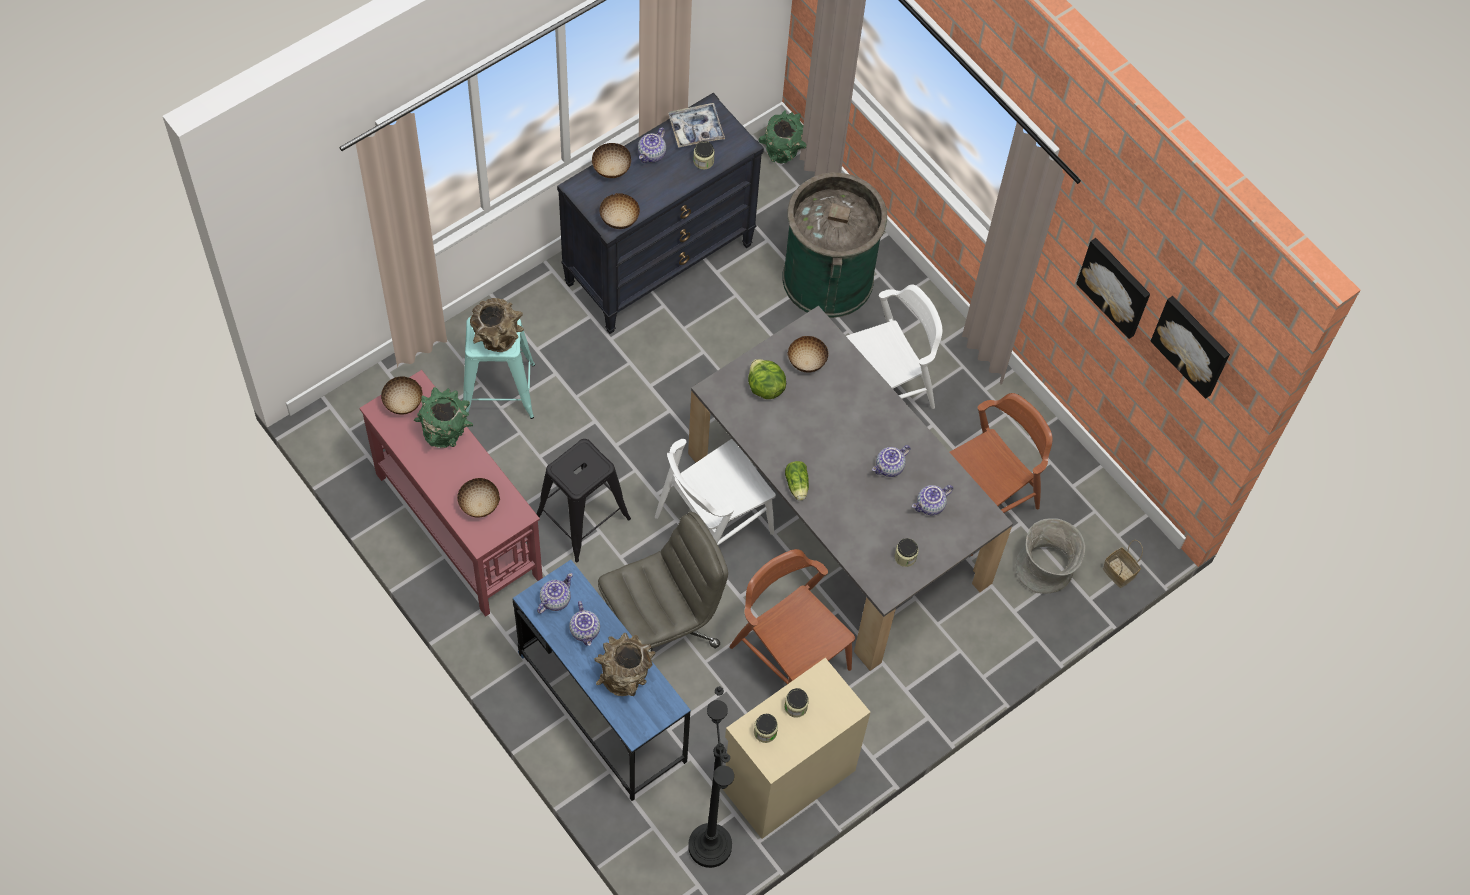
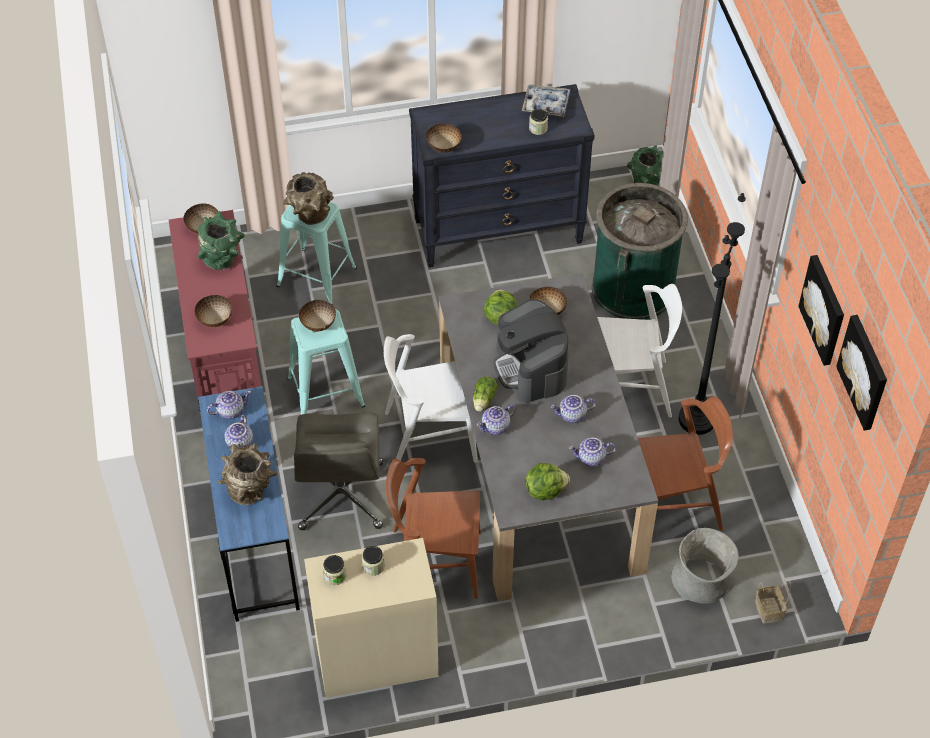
camera: 30 degrees right, 10 degrees down
black stool [537,439,631,562] -> turquoise stool [287,309,365,415]
bowl [592,143,631,178] -> bowl moved to [299,300,336,331]
grey office chair [598,512,728,652] -> grey office chair turned 90 degrees clockwise [294,413,383,530]
teapot [638,127,666,163] -> teapot moved to [476,404,516,435]
black floor lamp [688,686,734,868] -> black floor lamp moved to [679,193,746,435]
brown chair [730,549,855,684] -> brown chair turned 75 degrees counterclockwise [386,458,481,599]
jar [894,538,918,567] -> lettuce [526,463,570,501]
none -> coffee machine [493,299,569,403]

